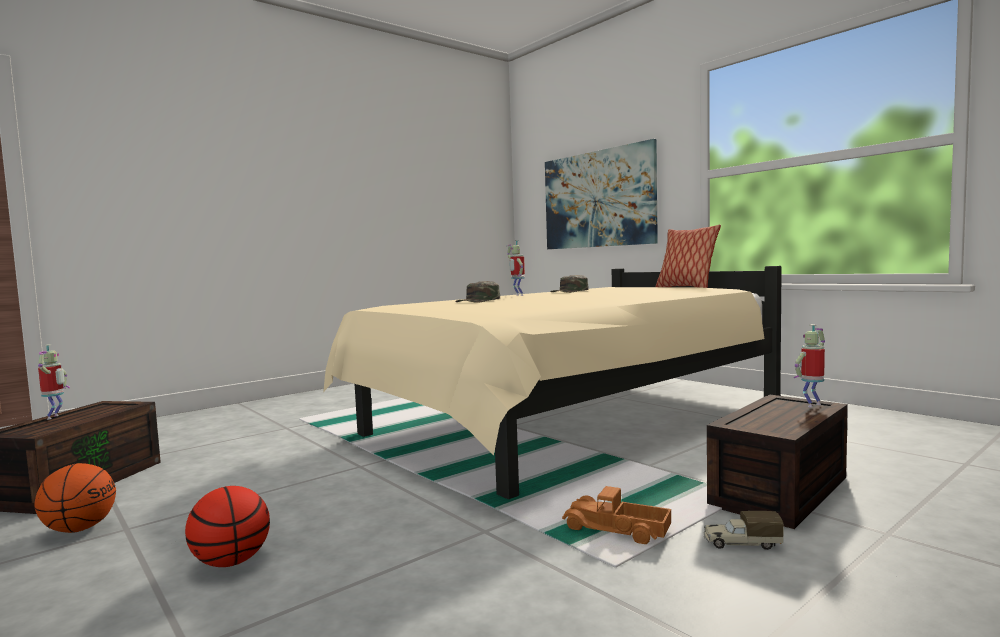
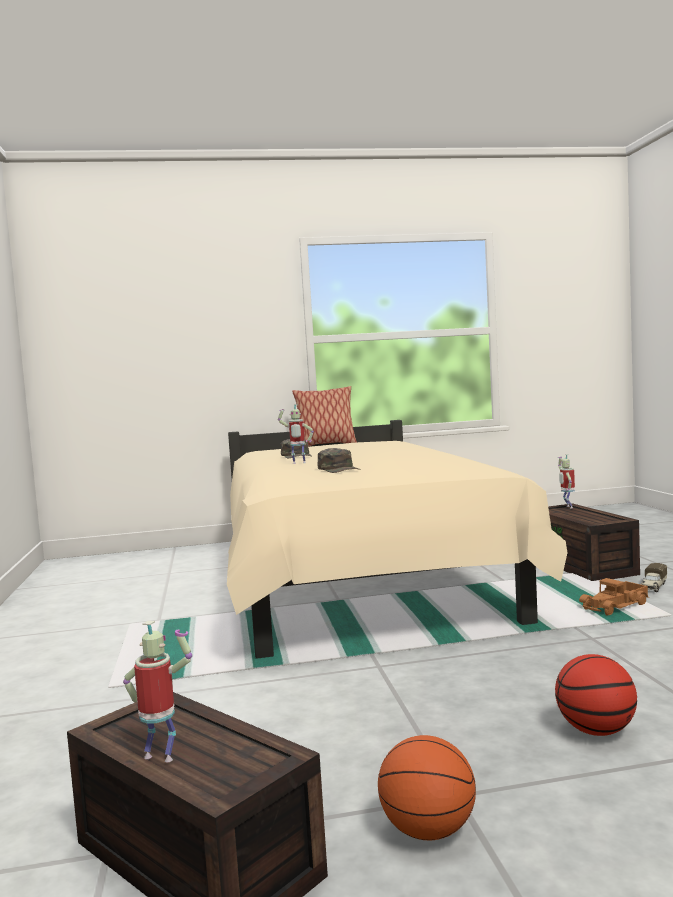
camera: 60 degrees left, 0 degrees up
picture [545,139,658,249] -> none

